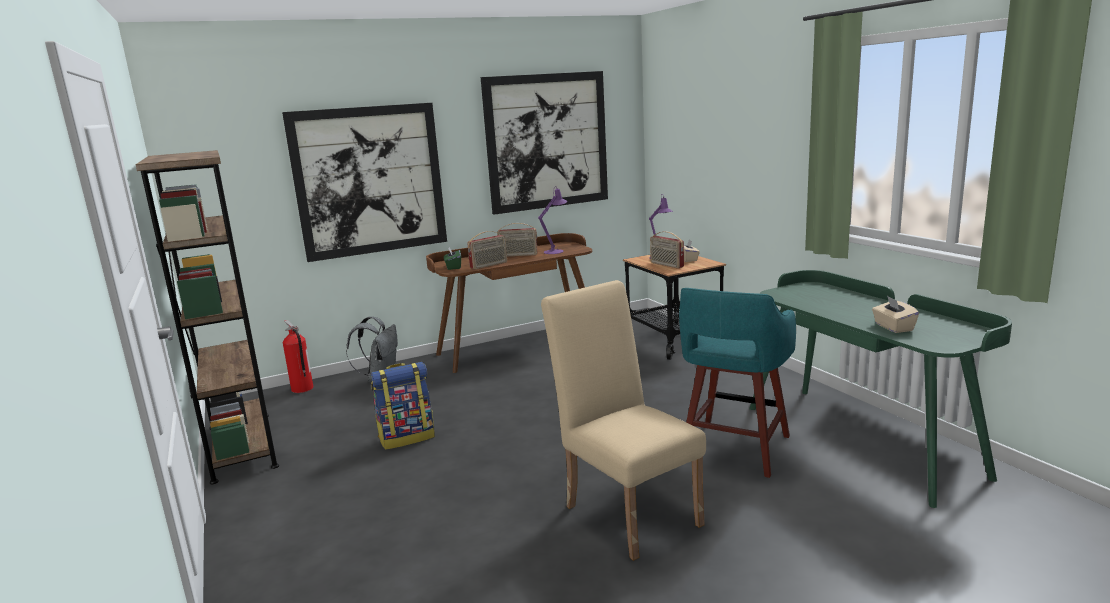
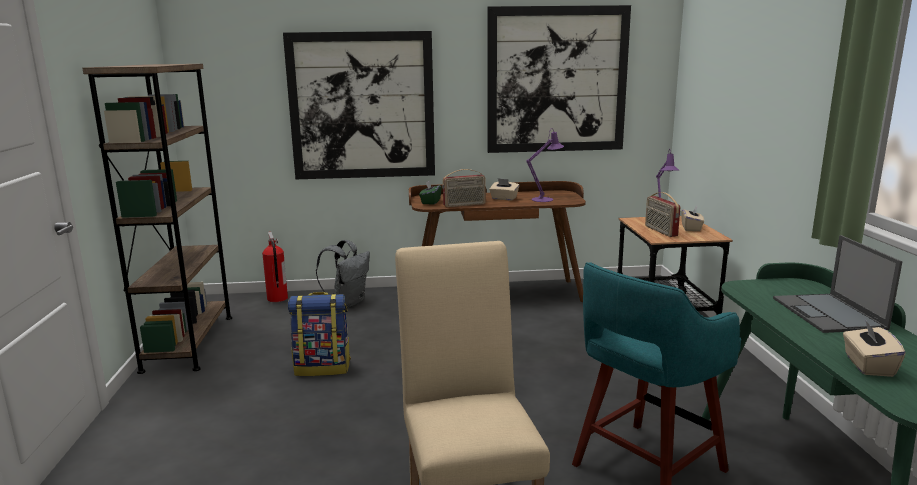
camera: 20 degrees right, 0 degrees up
radio [497,223,538,257] -> beige tissue box [489,178,519,200]
none -> laptop [773,235,903,333]

